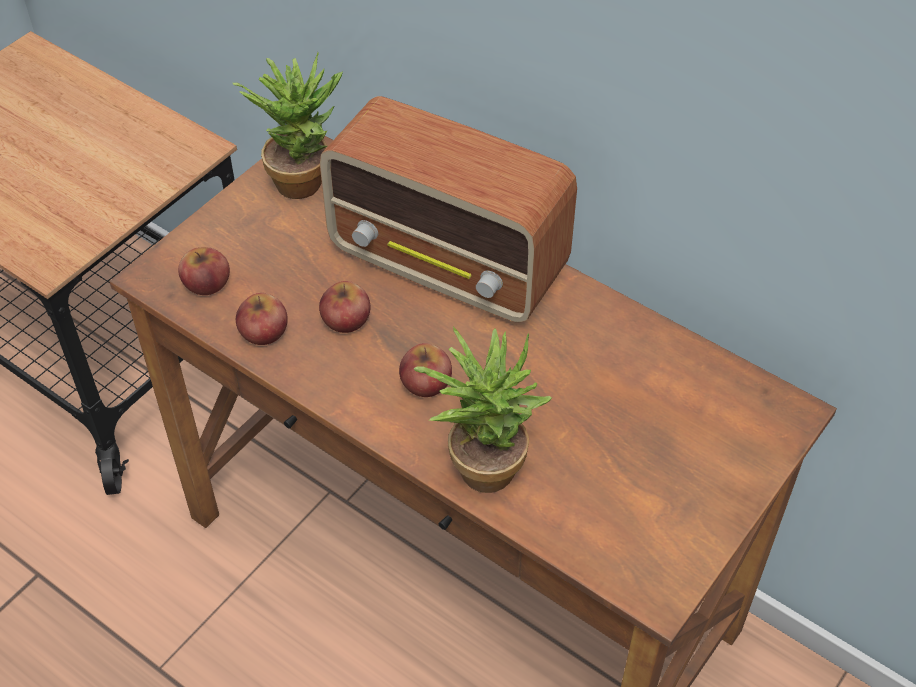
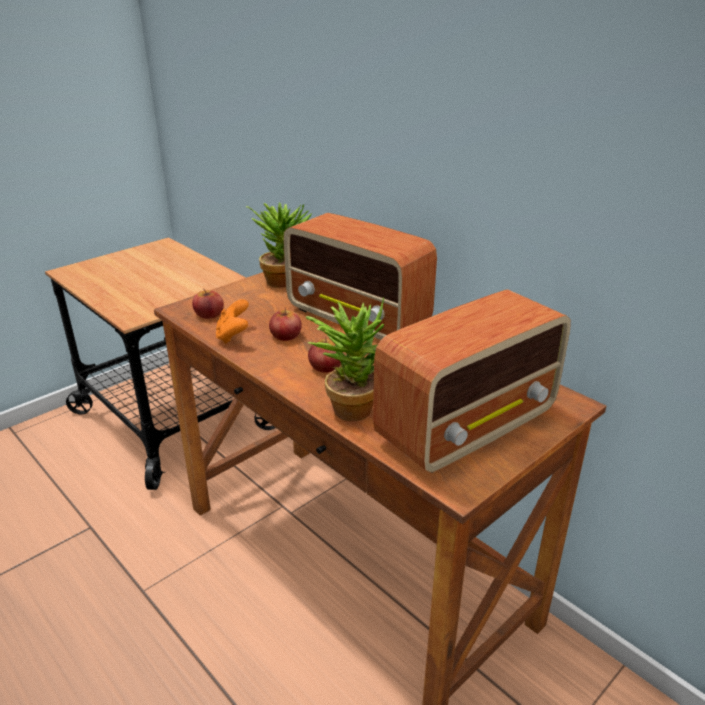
camera: 10 degrees right, 20 degrees down
apple [236,293,288,345] -> orange game controller [216,299,249,344]
none -> radio [373,290,571,473]

